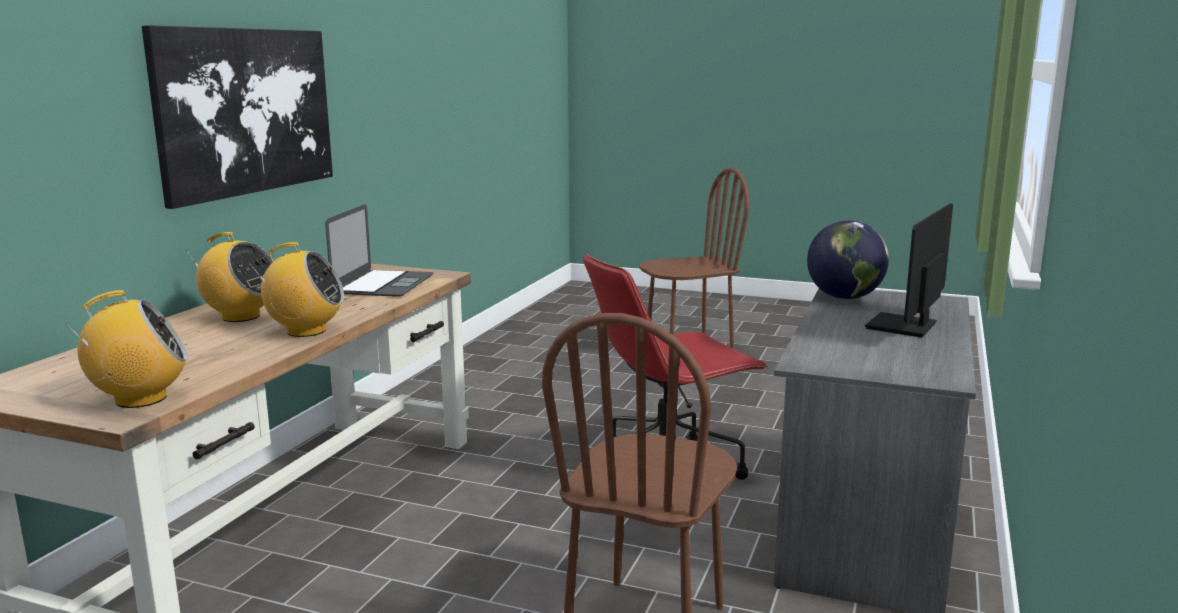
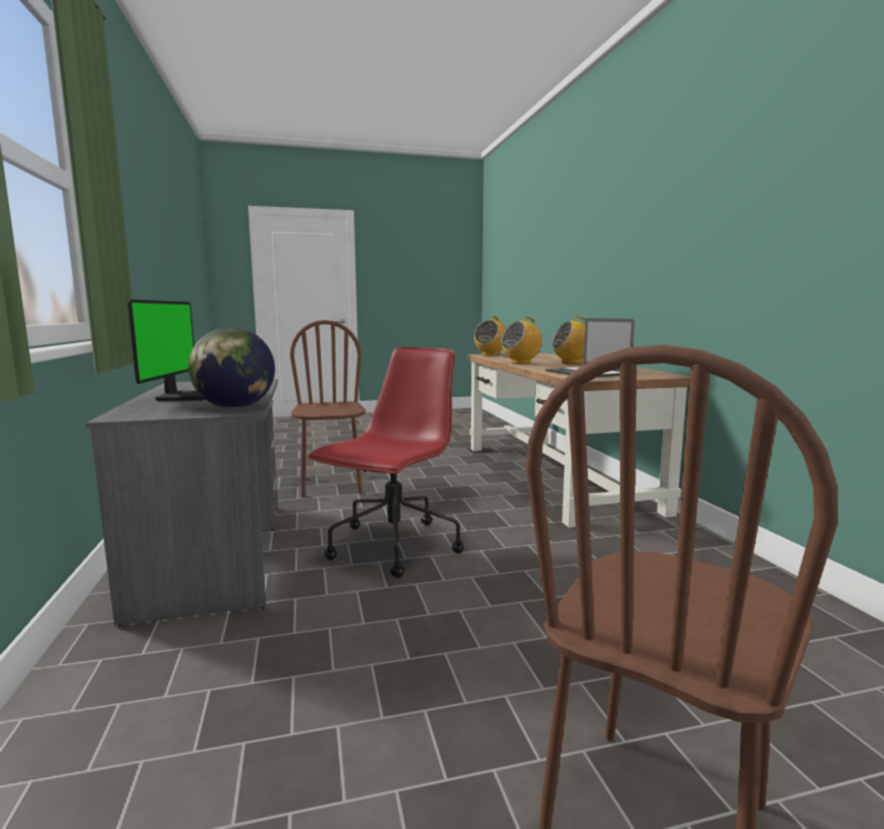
camera: 145 degrees right, 5 degrees down
picture [142,25,333,209] -> none

